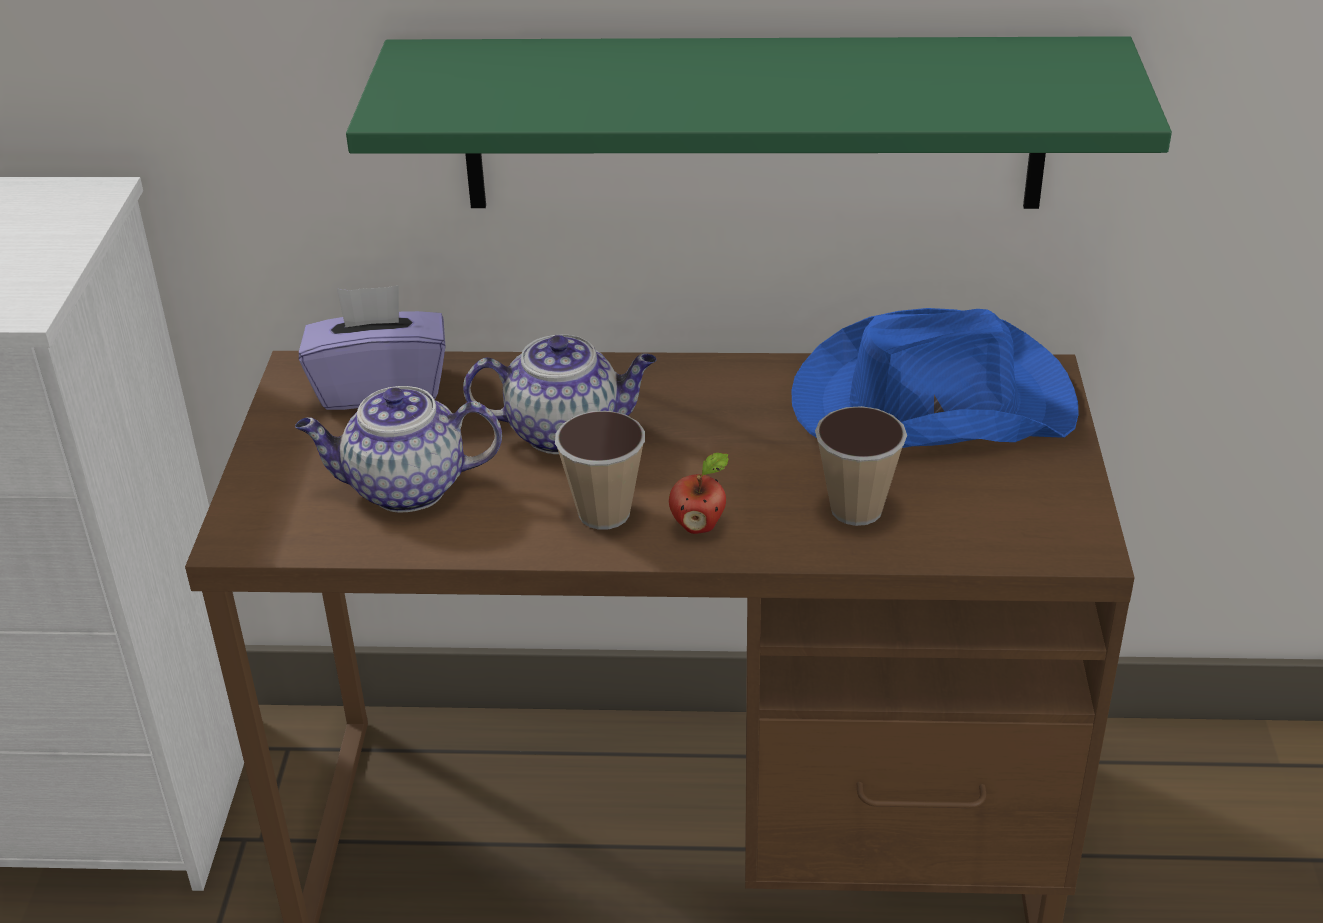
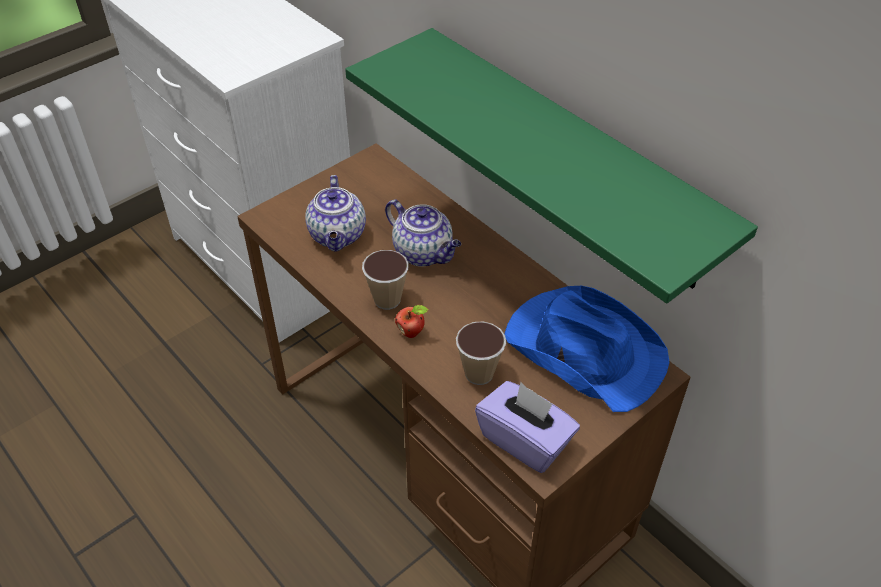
camera: 45 degrees right, 10 degrees up
teapot [295,386,502,512] -> teapot turned 135 degrees counterclockwise [305,175,366,252]
purple tissue box [299,285,446,410] -> purple tissue box moved to [475,381,580,473]

